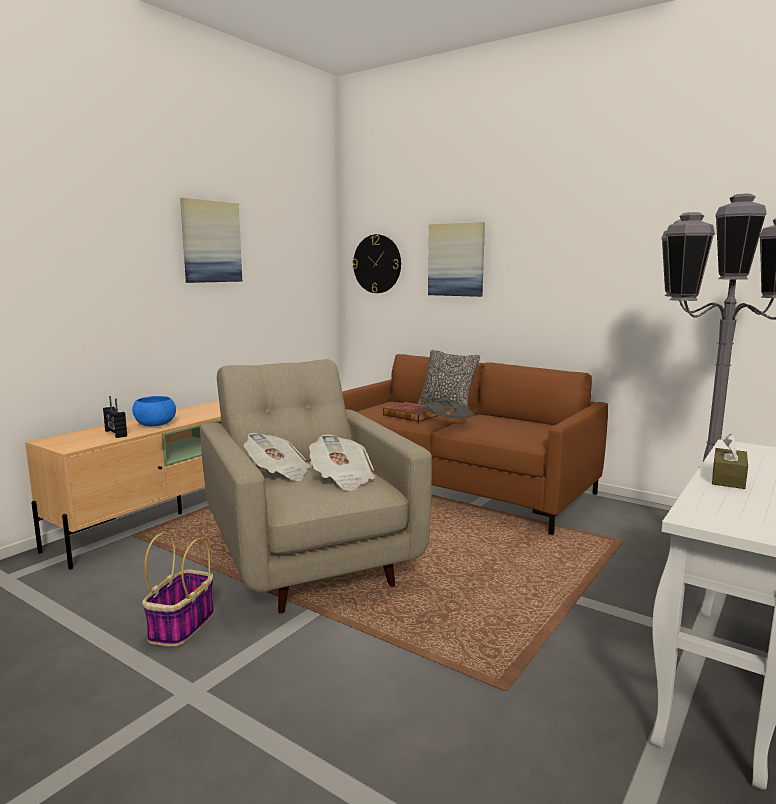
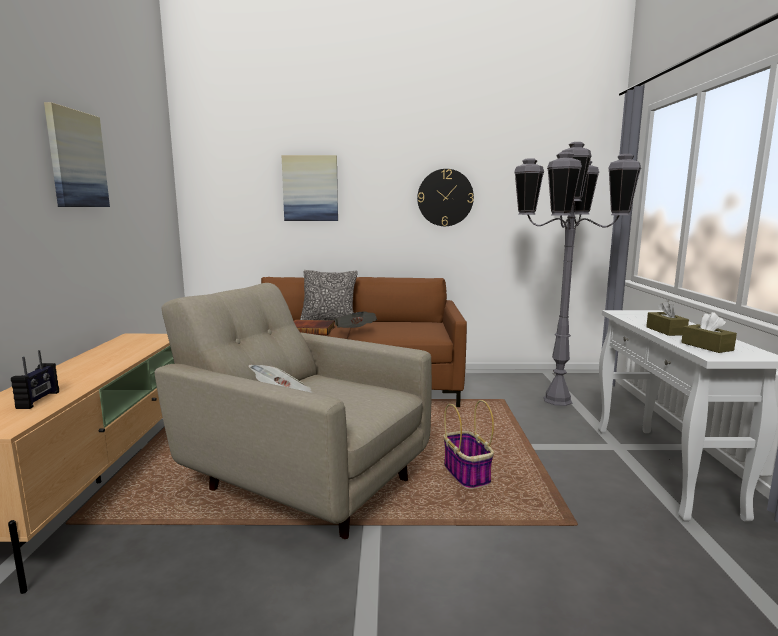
camera: 35 degrees left, 0 degrees up
radio [103,396,127,438] -> radio turned 105 degrees counterclockwise [11,350,59,409]
blue bowl [132,396,176,426] -> none
basket [142,533,214,646] -> basket moved to [444,400,494,489]
newspaper [309,434,375,491] -> none
wall clock [352,234,401,293] -> wall clock moved to [417,169,474,226]
none -> brown tissue box [681,312,737,353]

